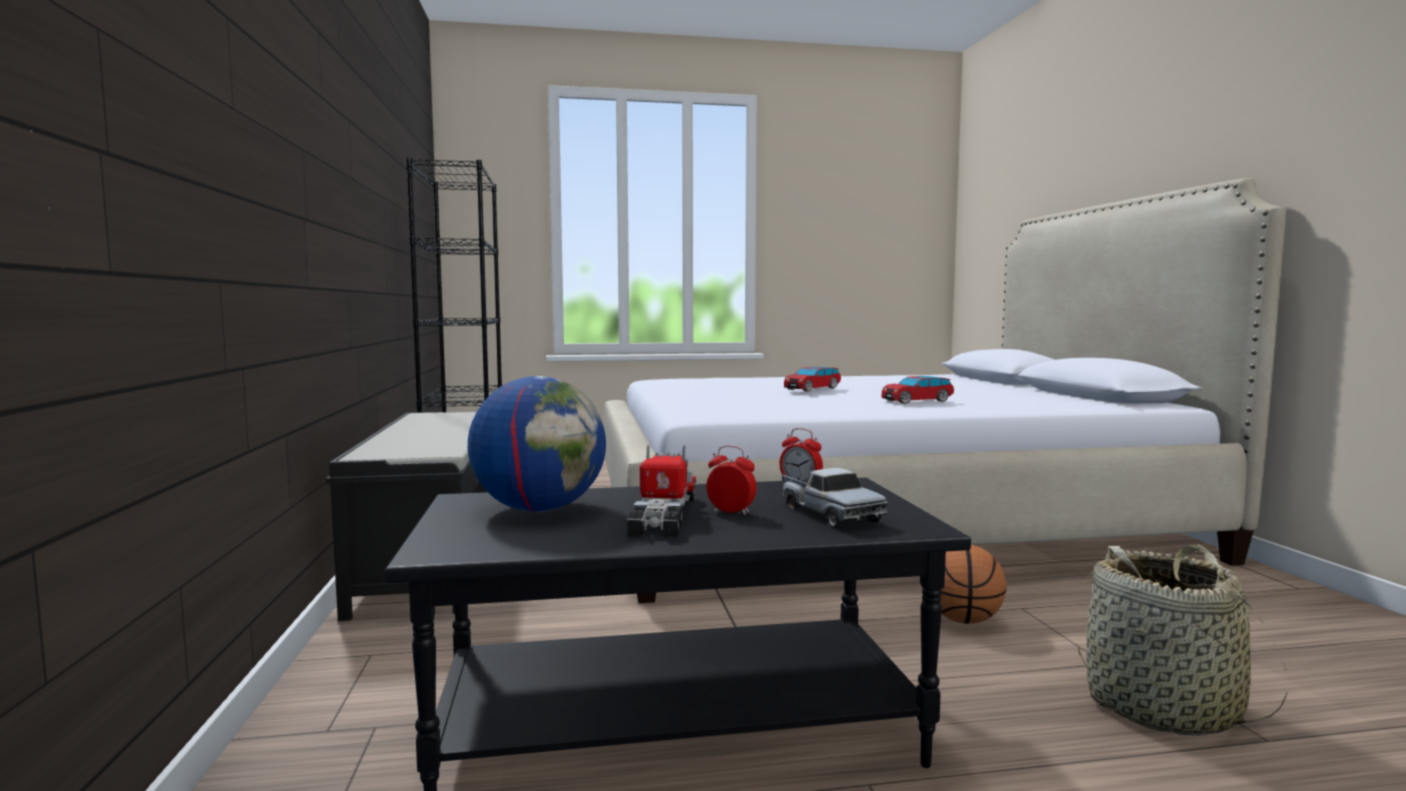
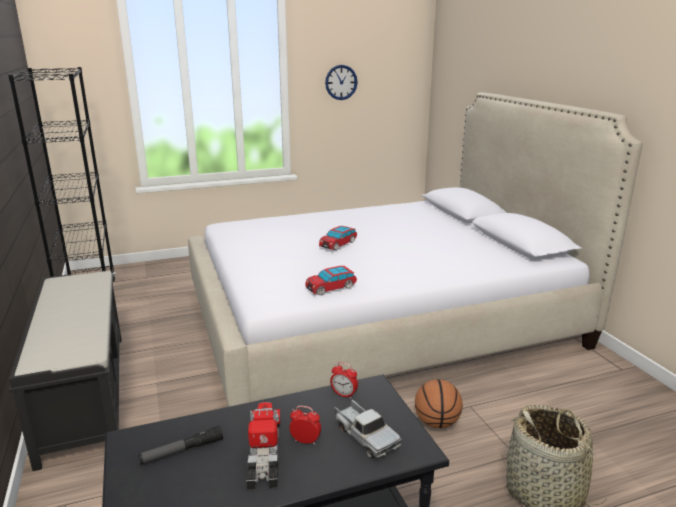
camera: 10 degrees left, 15 degrees up
globe [468,376,606,512] -> flashlight [138,426,223,464]
toy car [882,376,954,404] -> toy car moved to [306,266,357,295]
none -> wall clock [325,65,358,100]

